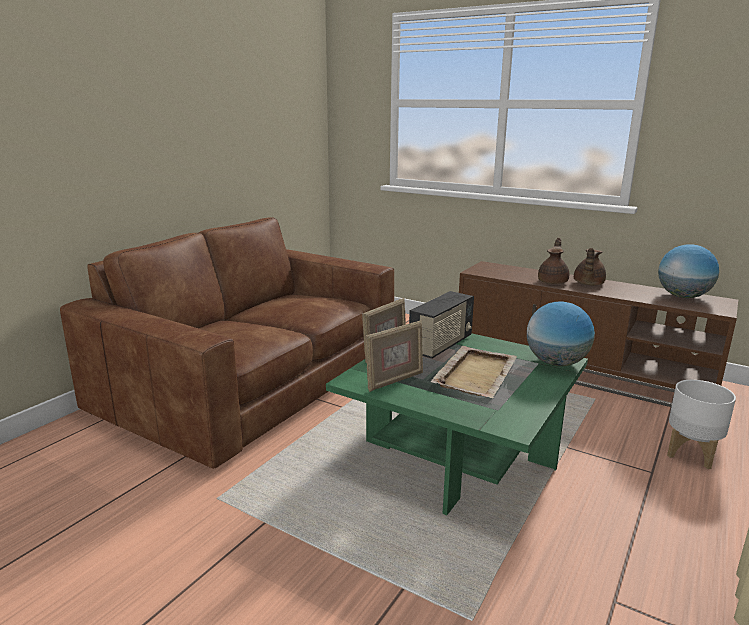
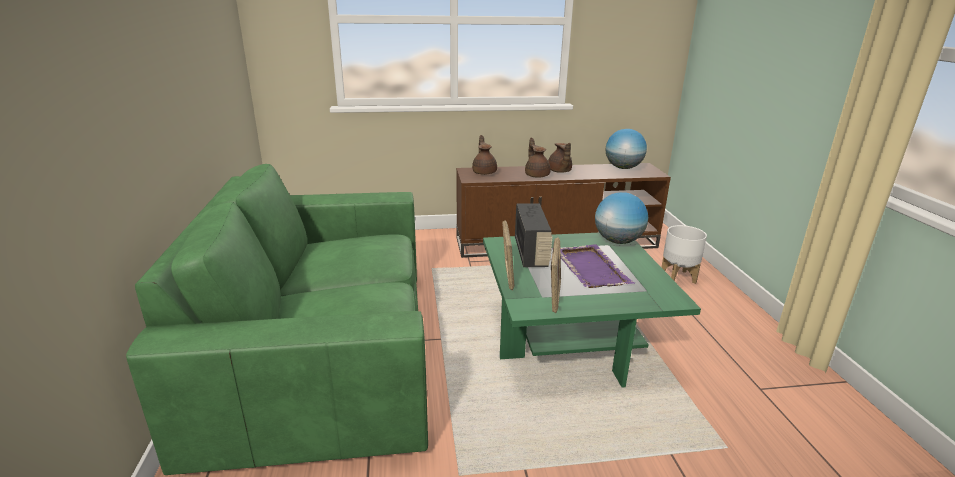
camera: 40 degrees left, 5 degrees up
brown sofa [60,217,394,469] -> green sofa [126,164,428,475]
beige tray [431,346,517,398] -> purple tray [552,244,635,288]
none -> brown teapot [472,135,497,175]

